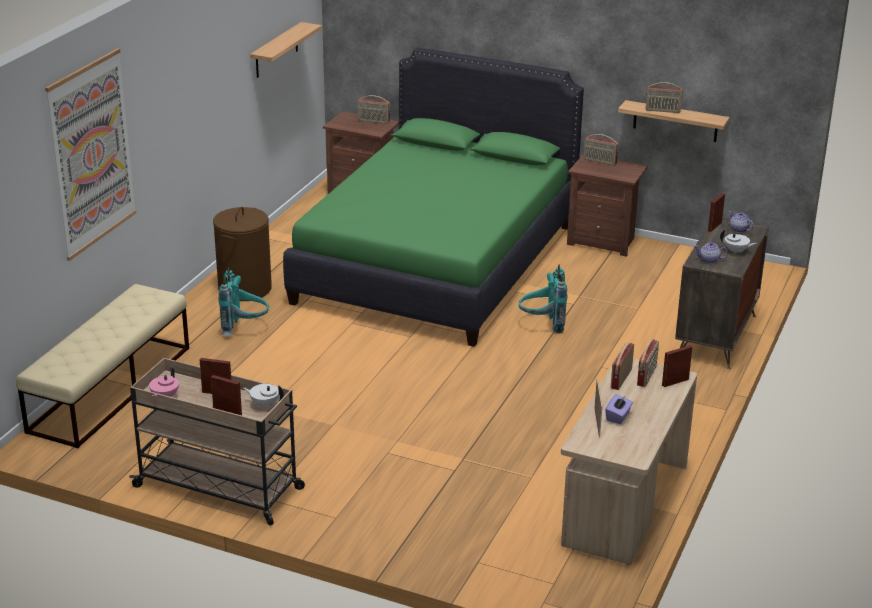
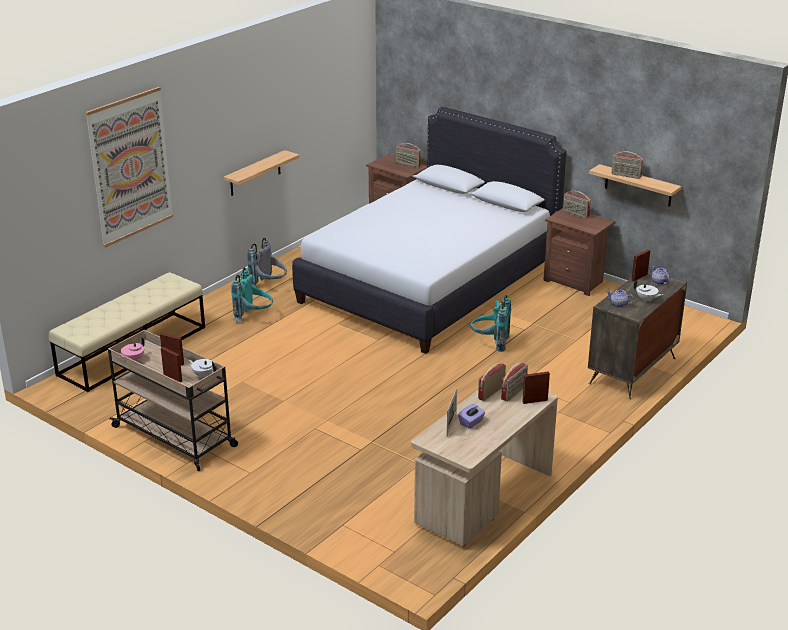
camera: 15 degrees right, 0 degrees up
brown laundry basket [213,207,272,301] -> grey backpack [247,238,287,287]
shelf [250,22,322,78] -> shelf moved to [224,150,299,196]
green bed [283,48,584,347] -> white bed [292,107,567,354]

